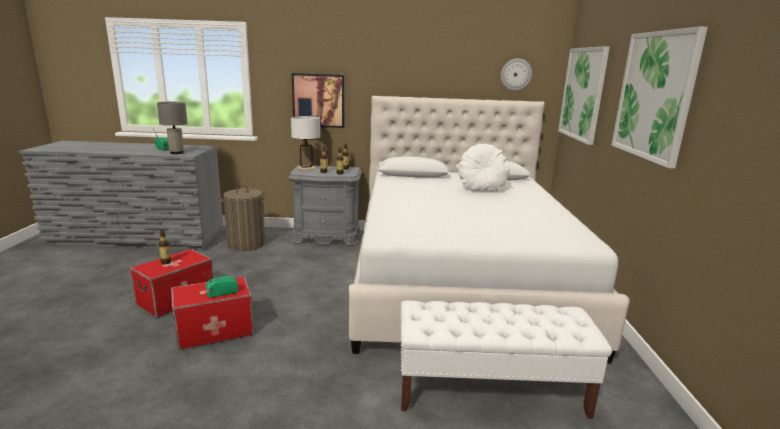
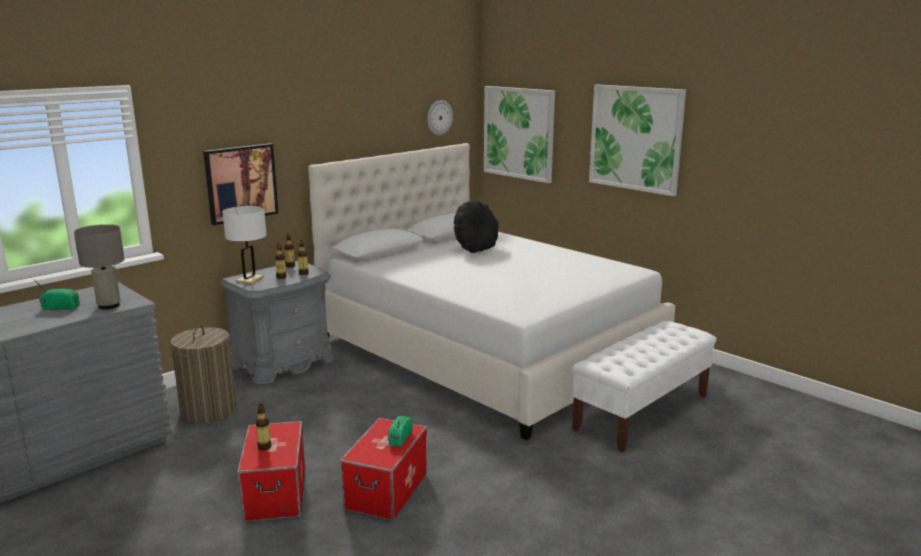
camera: 45 degrees left, 0 degrees up
white pillow [458,144,510,191] -> black pillow [454,200,499,253]

